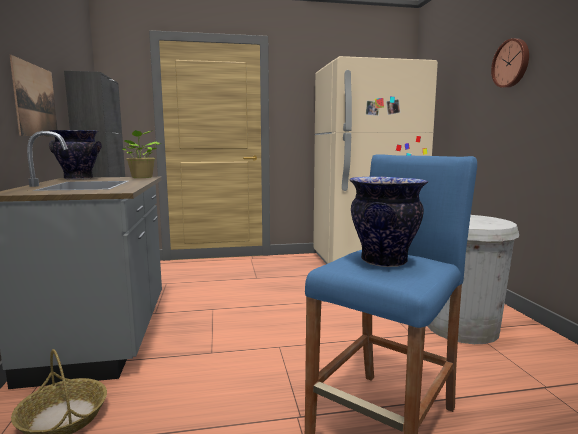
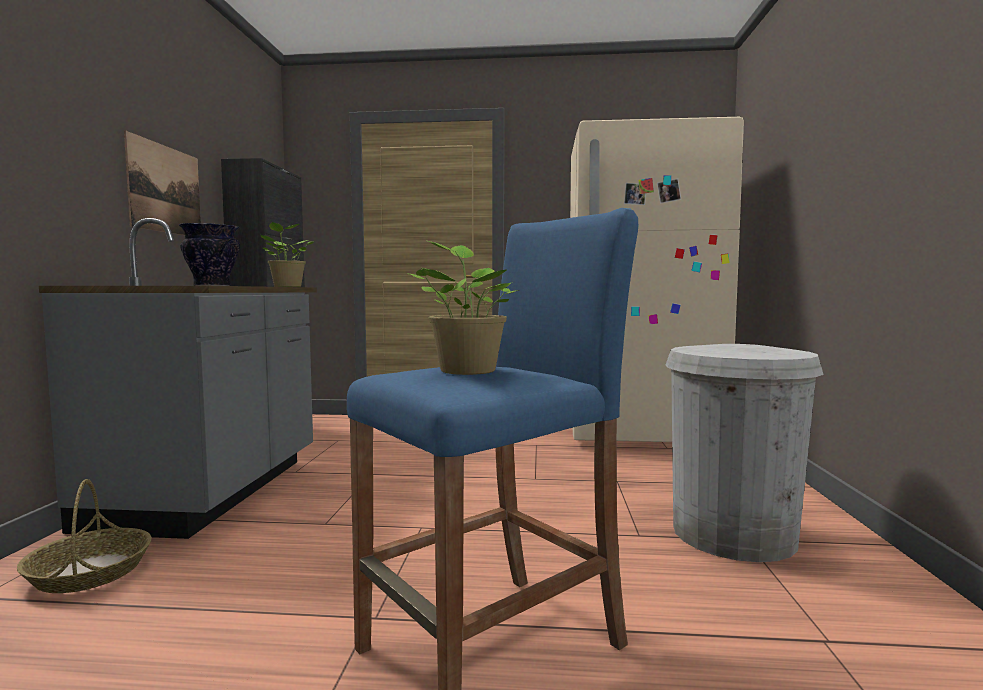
camera: 15 degrees right, 5 degrees down
vase [350,176,428,267] -> potted plant [407,241,519,375]
wall clock [491,38,529,88] -> none

